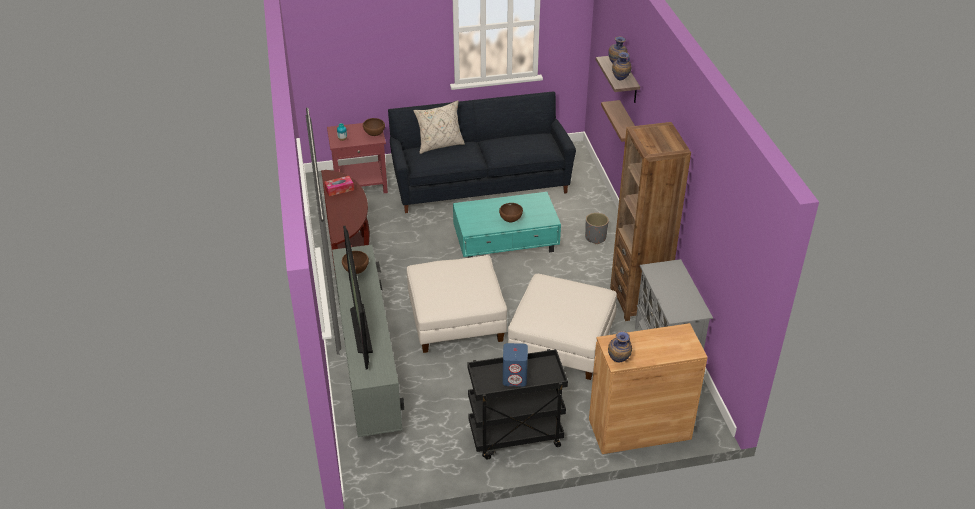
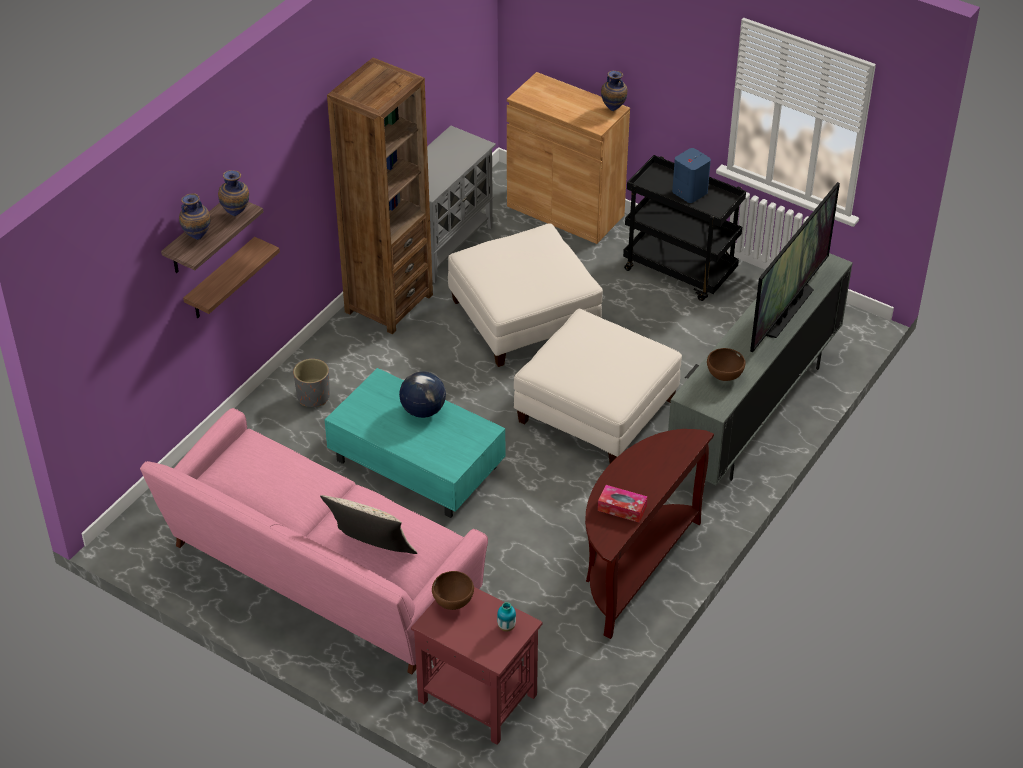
camera: 135 degrees left, 5 degrees up
black sofa [388,91,576,213] -> pink sofa [140,408,488,674]
brown bowl [499,203,523,222] -> globe [399,371,446,418]

